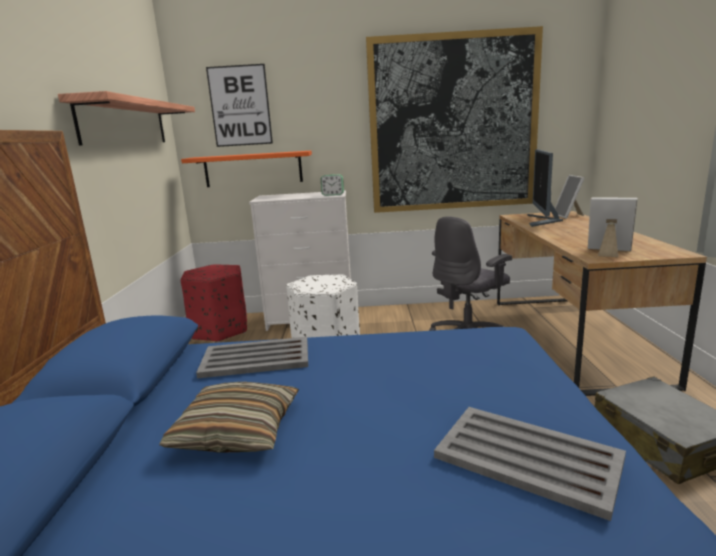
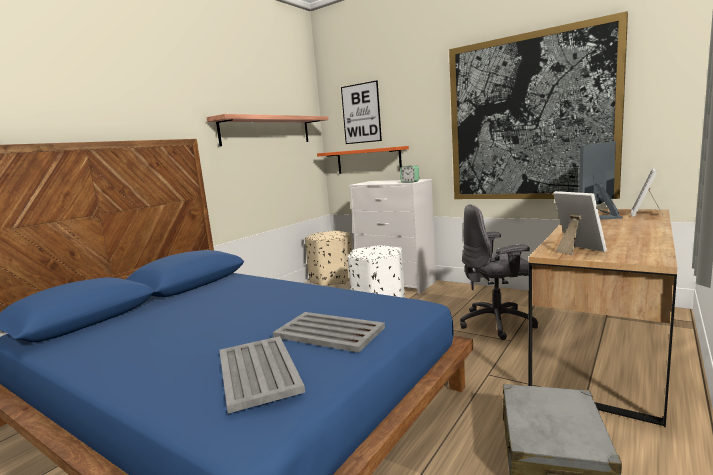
camera: 35 degrees right, 5 degrees down
pillow [159,382,299,453] -> none
red ottoman [181,264,247,342] -> beige ottoman [305,231,352,286]
grey tray [196,337,308,379] -> grey tray moved to [273,312,385,353]

